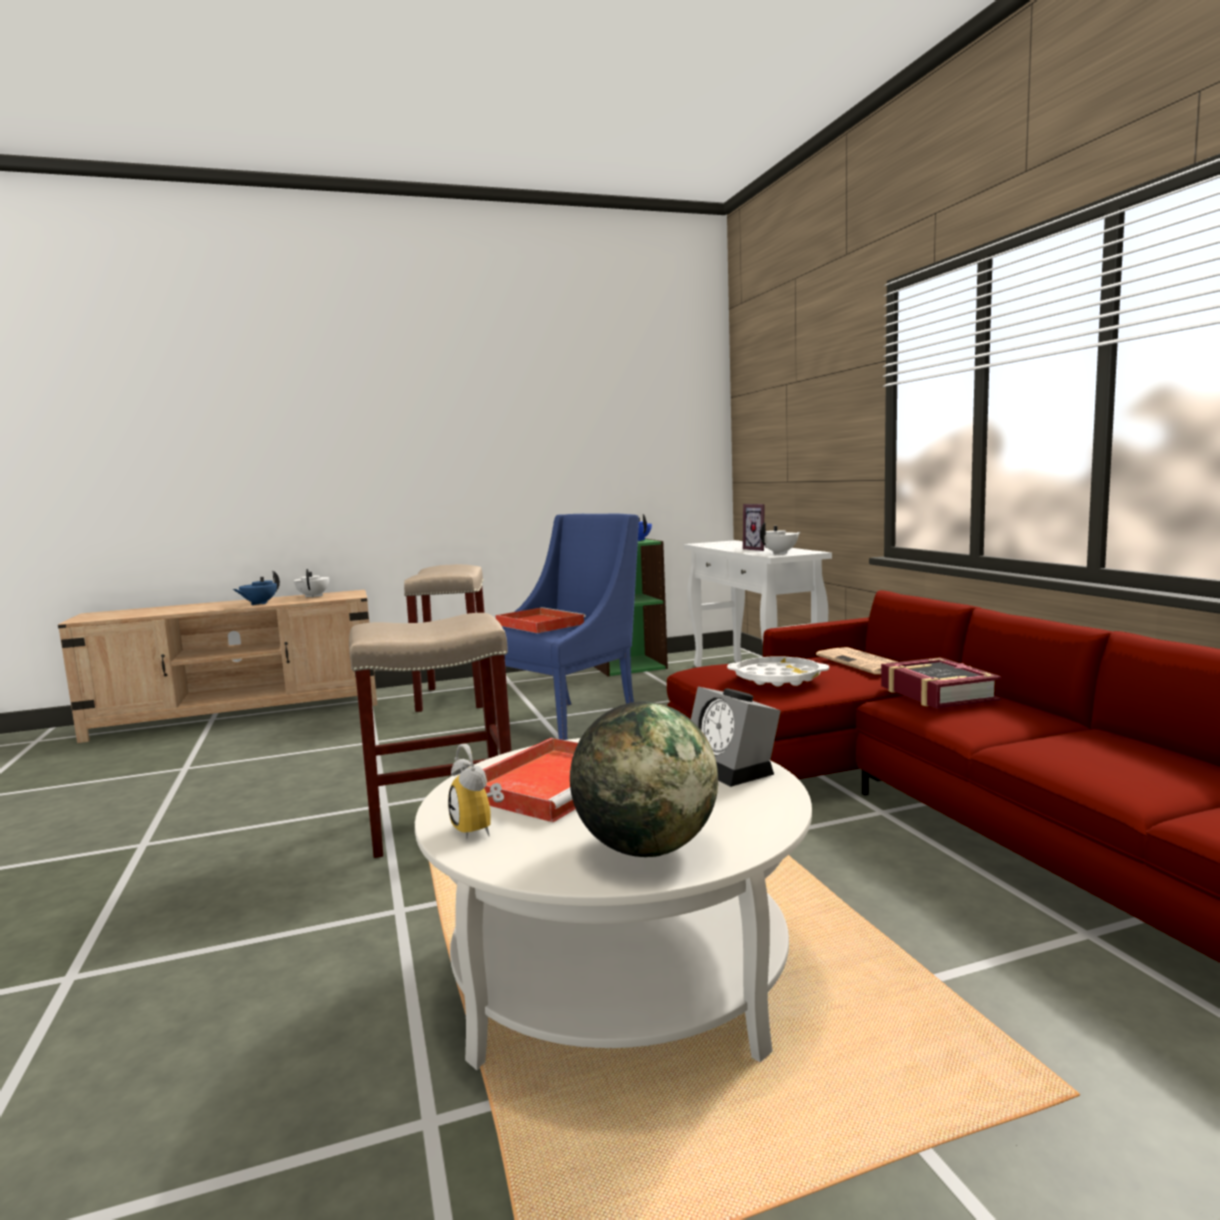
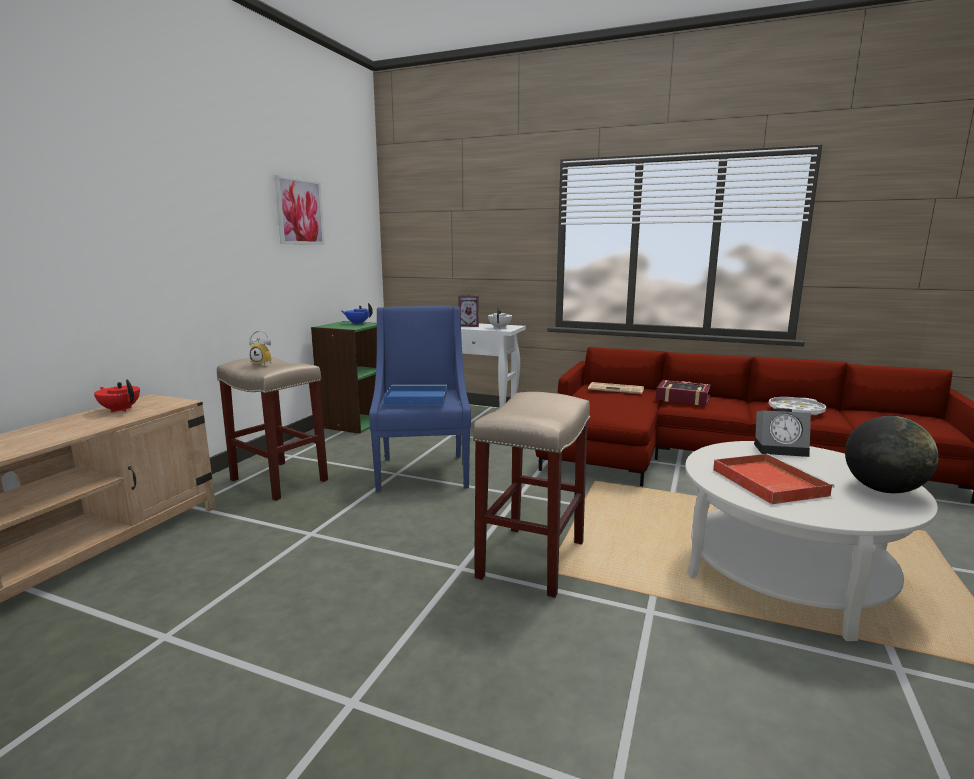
camera: 50 degrees left, 5 degrees up
blue teapot [233,571,280,605] -> none
white teapot [294,569,329,598] -> red teapot [94,379,140,413]
alarm clock [448,744,504,839] -> alarm clock moved to [249,330,272,365]
red tray [496,607,586,633] -> blue tray [384,385,447,405]
white tray [727,657,829,687] -> white tray moved to [768,397,826,415]
none -> picture [275,175,325,244]

